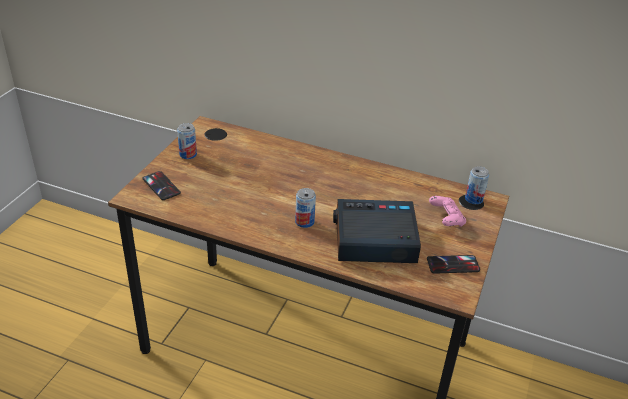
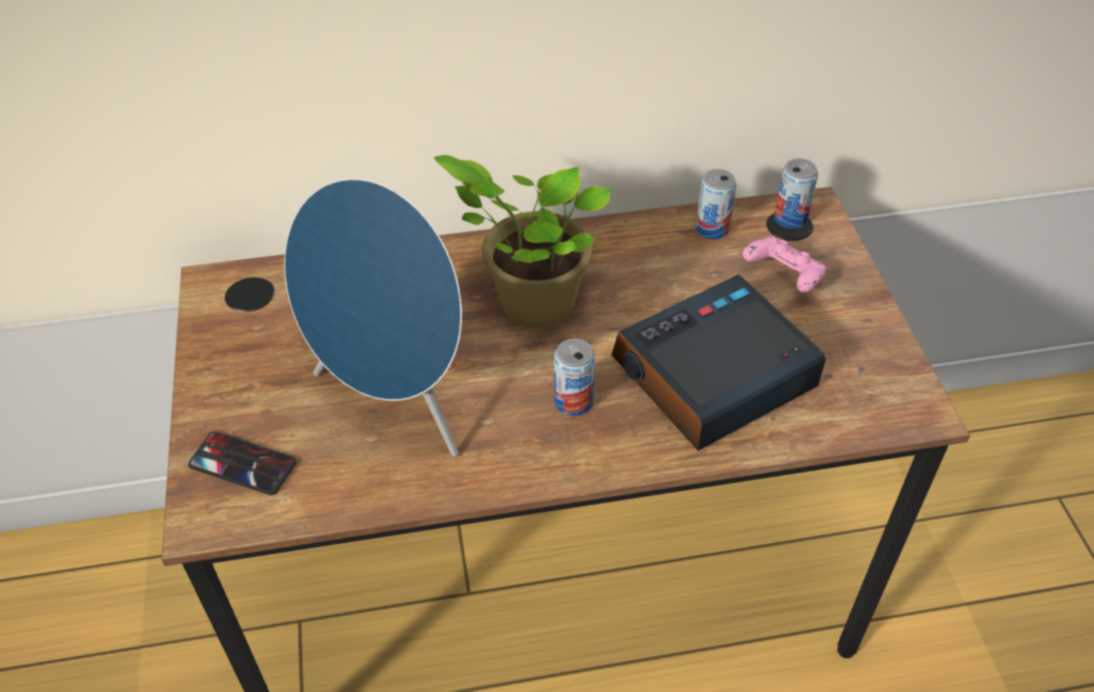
camera: 30 degrees left, 10 degrees up
can [177,123,197,159] -> can moved to [696,169,737,239]
phone [427,255,480,274] -> none
none -> blue speaker [284,178,462,457]
none -> potted plant [434,155,611,327]

